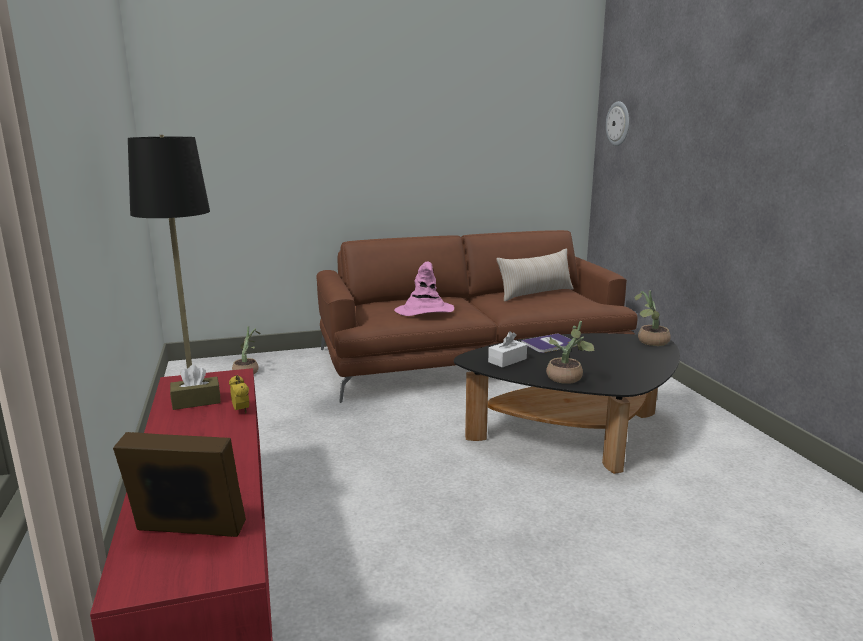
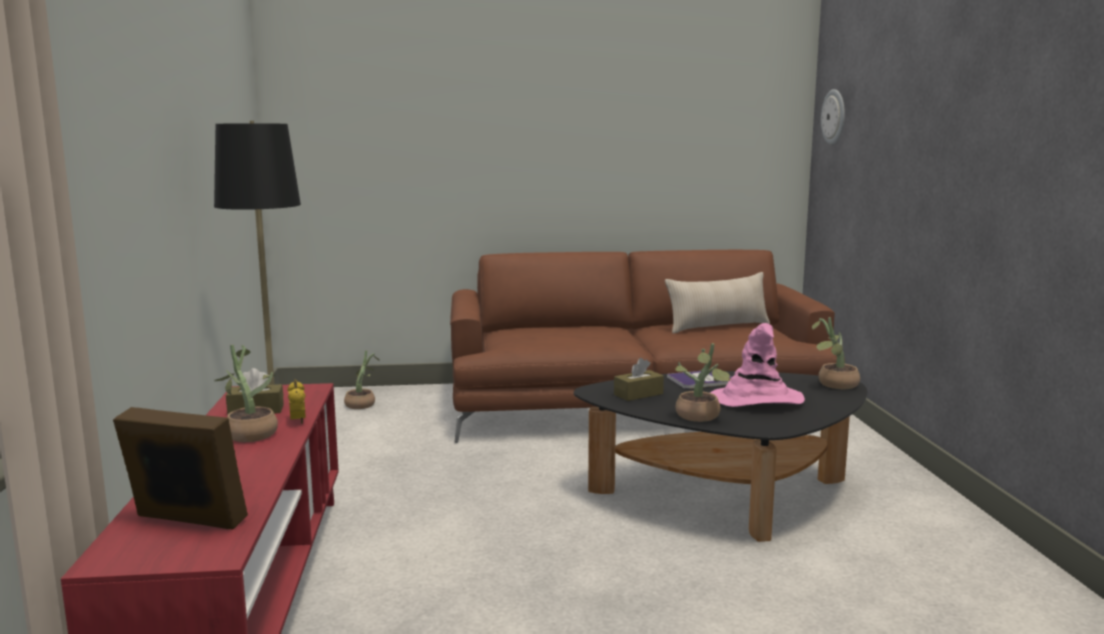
camera: 10 degrees right, 5 degrees down
pink hat [394,262,454,316] -> pink hat moved to [710,323,805,407]
white tissue box [488,331,527,367] -> brown tissue box [614,358,664,401]
none -> potted plant [214,345,278,442]

